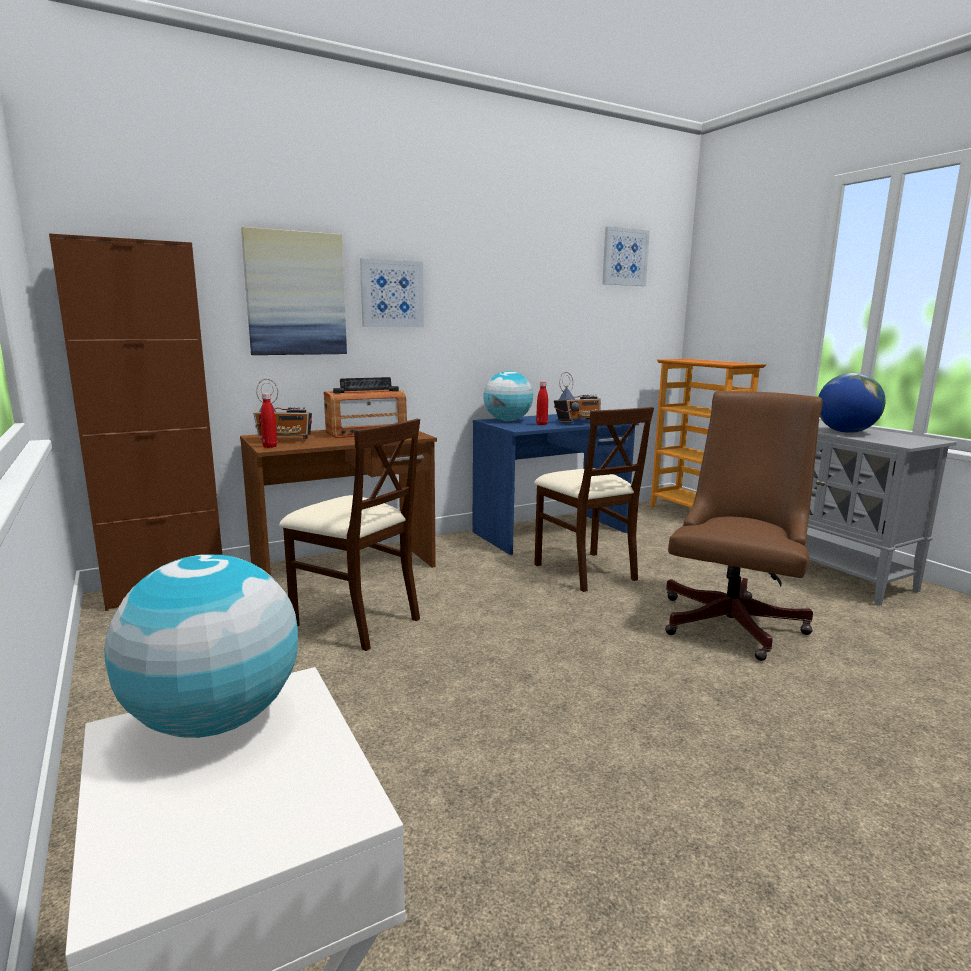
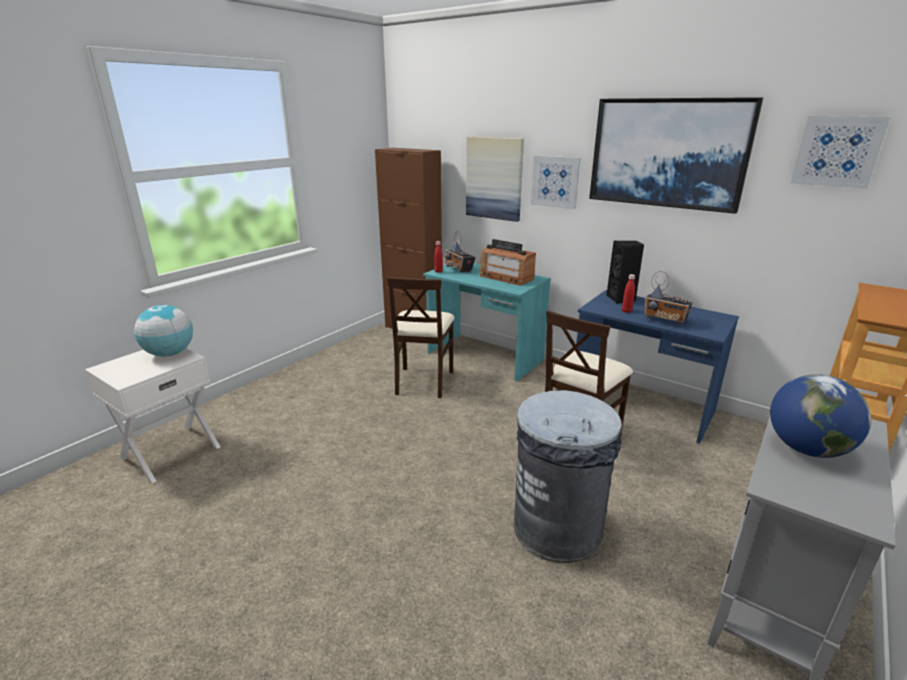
camera: 65 degrees right, 10 degrees up
brown desk [240,430,437,576] -> turquoise desk [423,263,551,382]
globe [483,371,533,421] -> black speaker [606,240,644,304]
brown office chair [665,391,823,661] -> grey trash can [514,390,622,563]
none -> picture [589,97,763,214]

